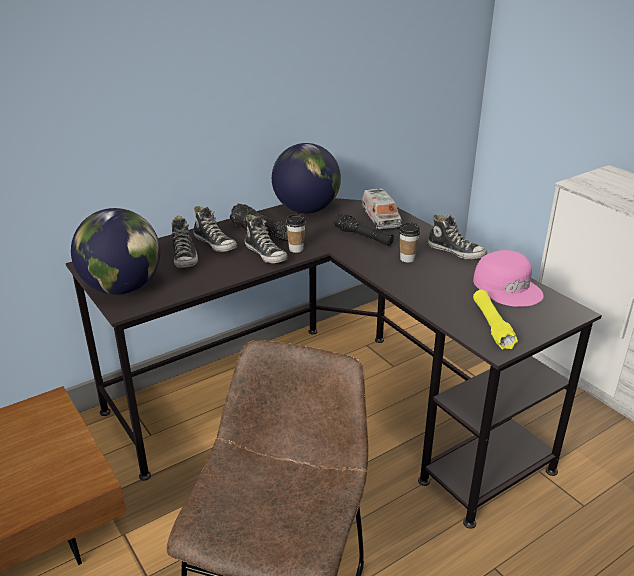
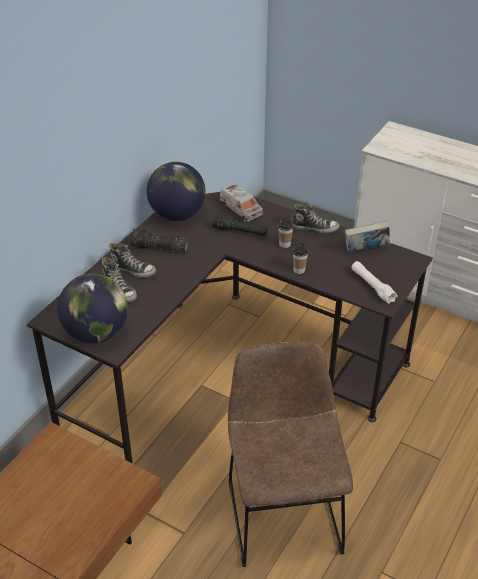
camera: 25 degrees left, 10 degrees up
shoe [245,215,288,263] -> none
cup [286,214,306,253] -> cup moved to [292,243,309,274]
pink cap [473,250,544,307] -> book [345,221,390,253]
yellow flashlight [473,290,518,350] -> white flashlight [351,261,397,304]

